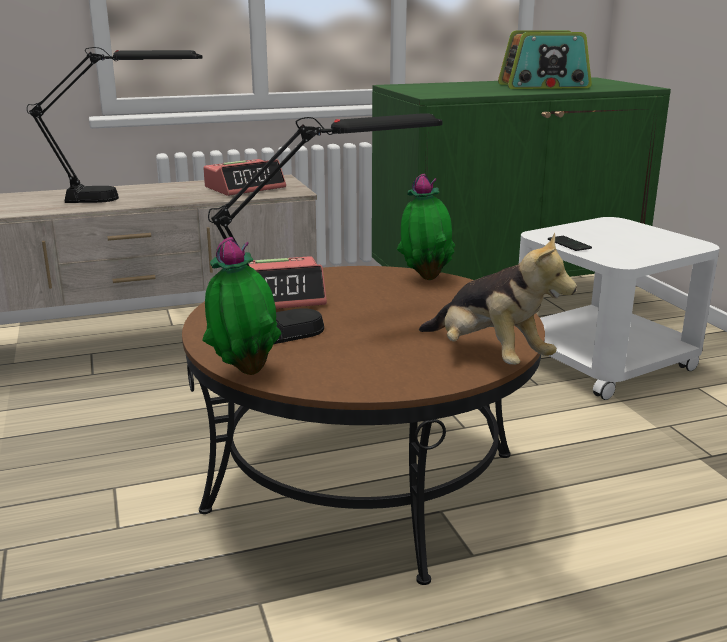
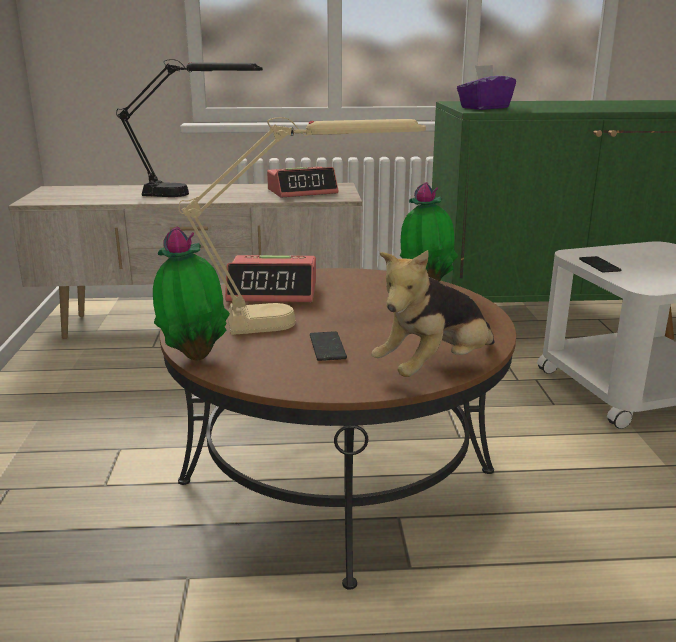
camera: 15 degrees right, 0 degrees up
black table lamp [208,113,442,344] -> beige table lamp [179,117,426,335]
plush toy [419,232,577,365] -> plush toy turned 75 degrees clockwise [371,250,495,377]
radio [498,30,592,89] -> none
none -> phone [310,331,347,361]
none -> purple tissue box [457,65,516,110]

